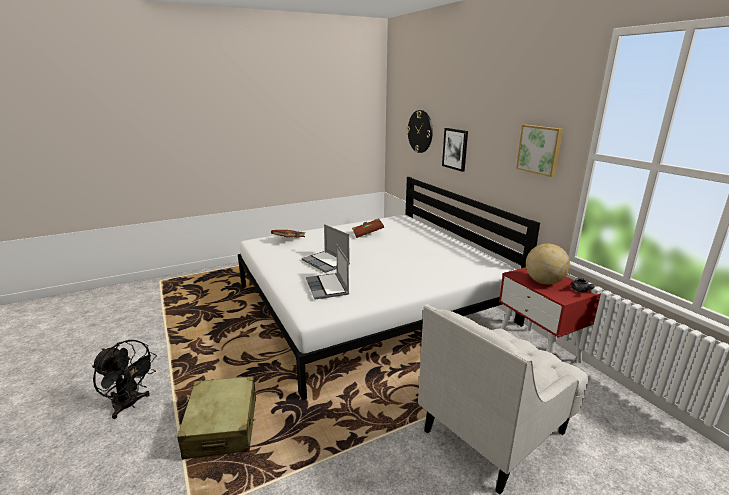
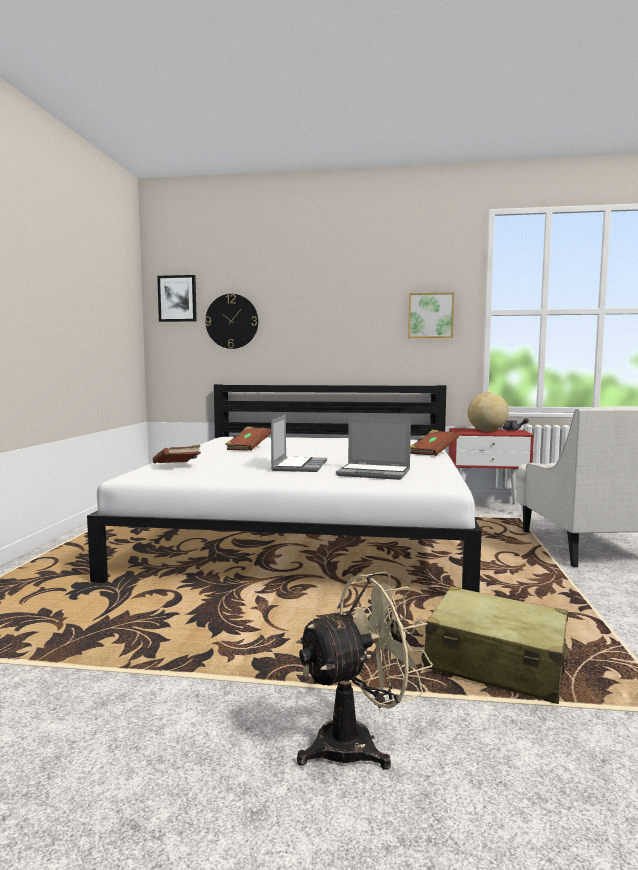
camera: 55 degrees left, 15 degrees down
black fan [92,340,157,419] -> beige fan [296,571,433,770]
laptop [302,224,350,273] -> laptop turned 75 degrees counterclockwise [271,415,327,472]
picture [442,128,468,172] -> picture moved to [157,275,197,322]
none -> brown book [410,430,459,456]

